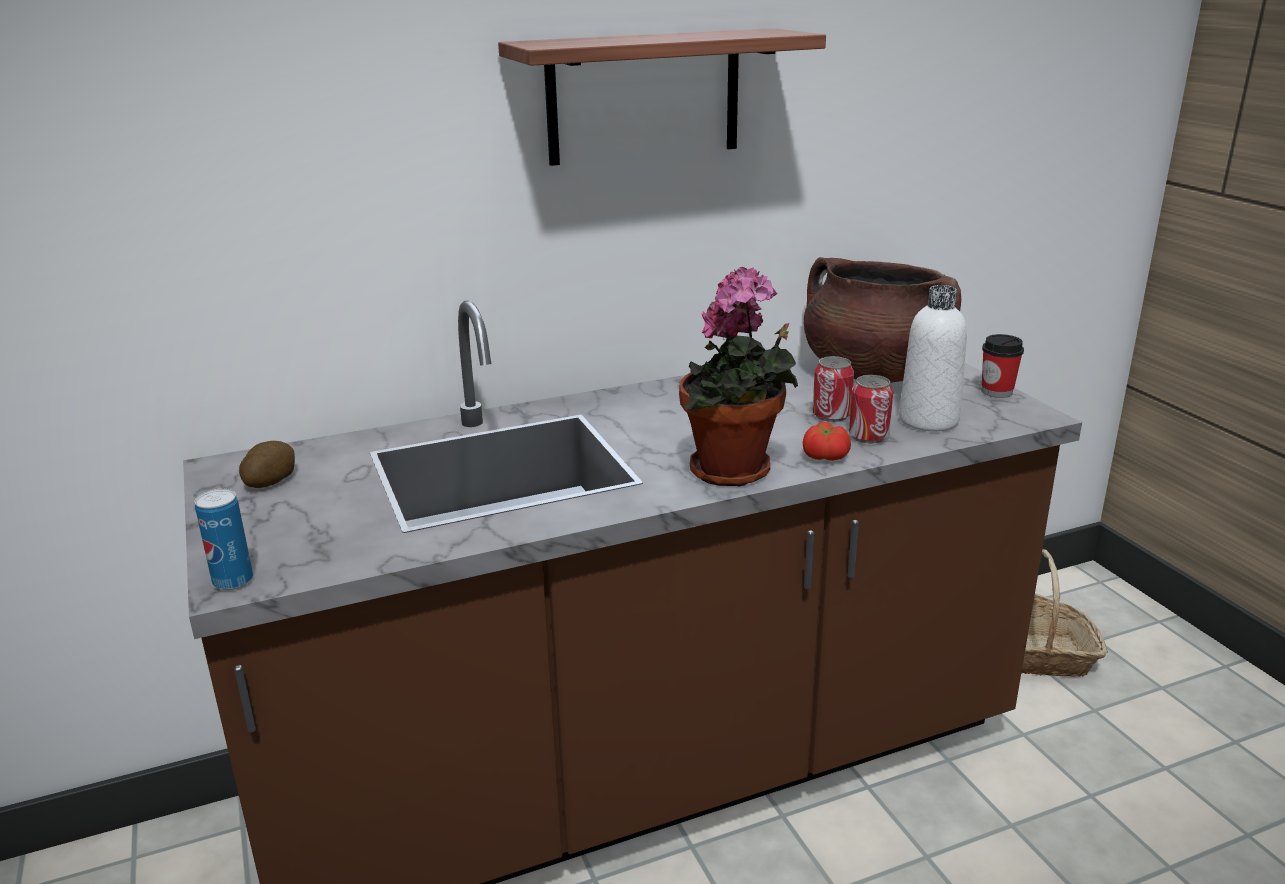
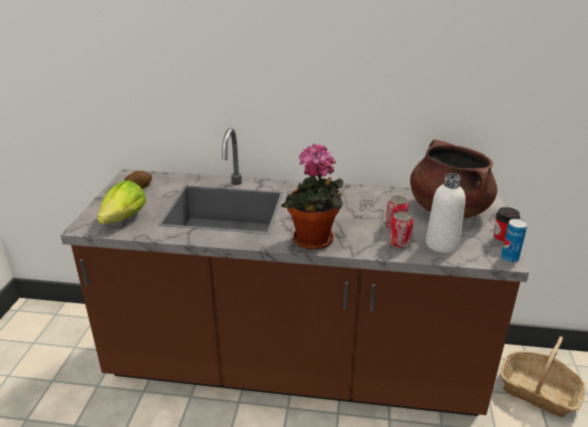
camera: 30 degrees right, 5 degrees up
can [194,489,253,590] -> can moved to [501,219,527,263]
shelf [498,28,826,166] -> none
tomato [803,422,851,461] -> none
none -> lettuce [97,180,146,224]

